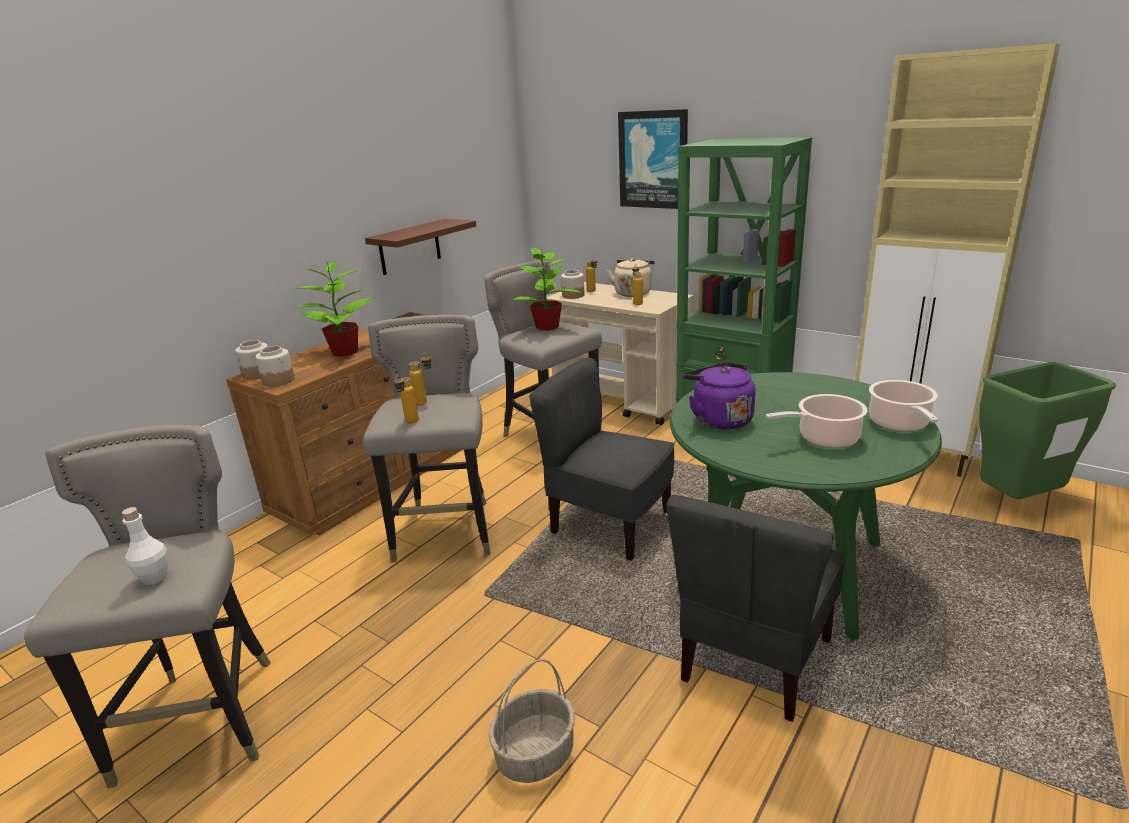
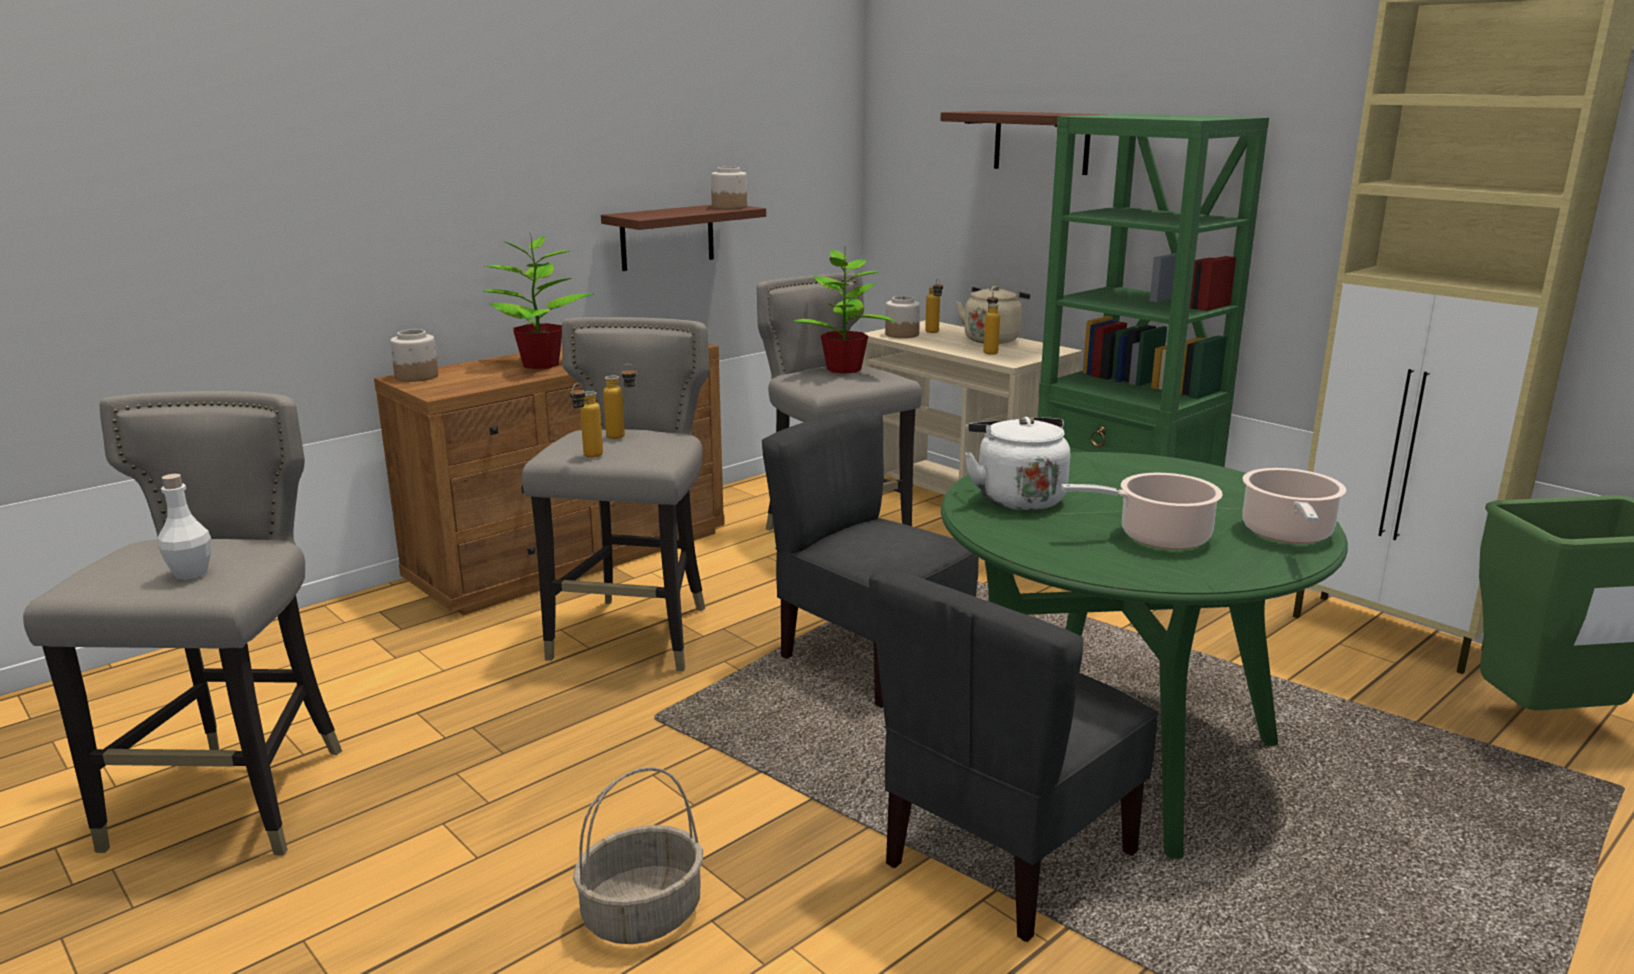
camera: 10 degrees right, 5 degrees down
jar [255,346,295,387] -> jar moved to [711,167,747,209]
picture [618,109,688,209] -> brown shelf [940,111,1110,175]
purple kettle [683,362,756,430] -> white kettle [965,417,1070,511]

